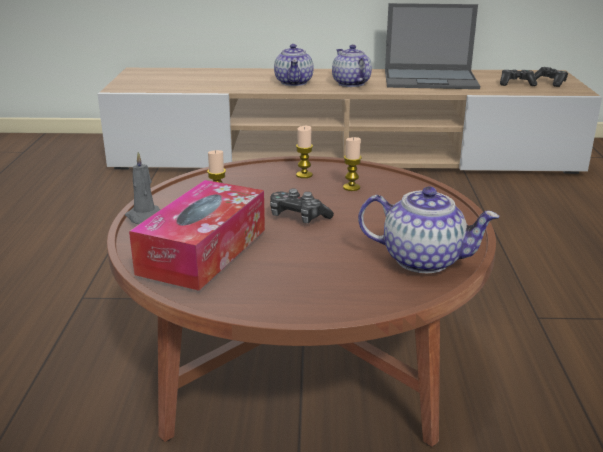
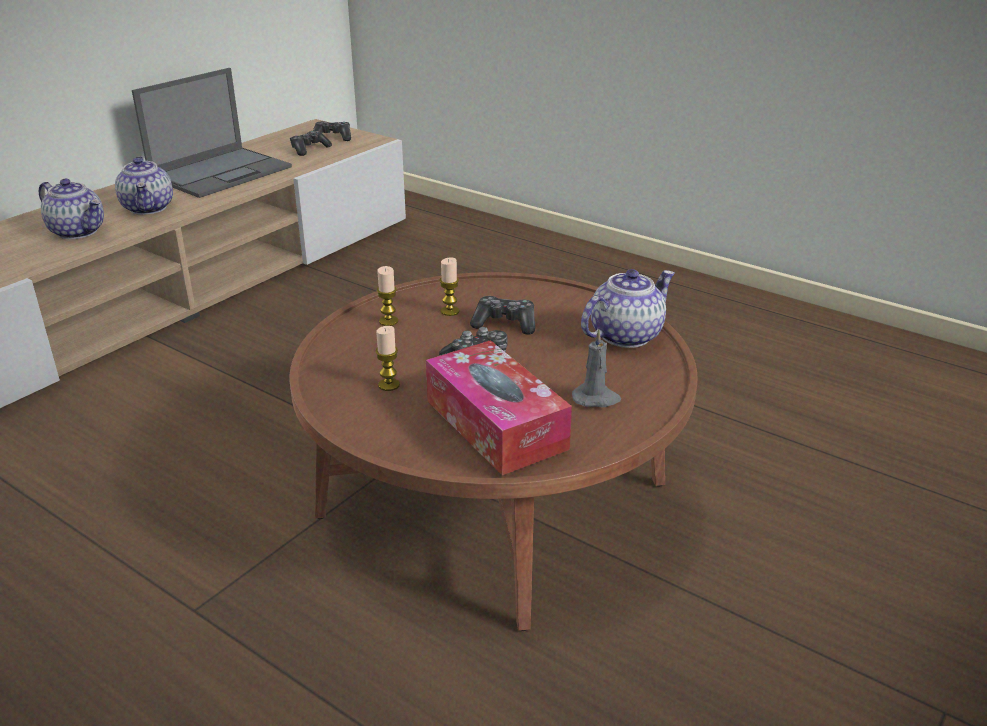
camera: 55 degrees left, 5 degrees up
grey candle [125,152,160,224] -> grey candle moved to [572,329,621,407]
teapot [332,45,372,87] -> teapot turned 120 degrees counterclockwise [115,156,173,215]
none -> game controller [470,296,535,335]

